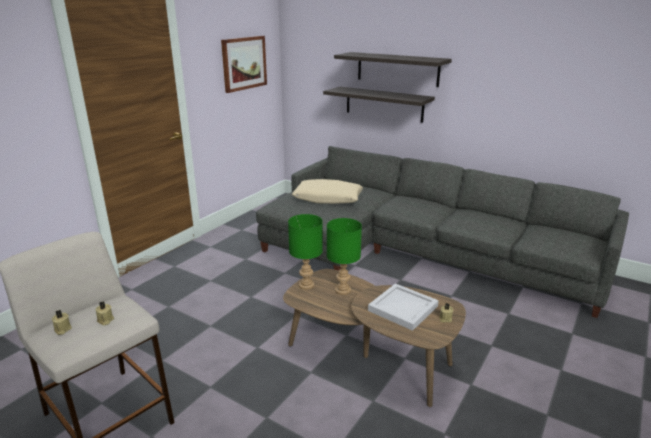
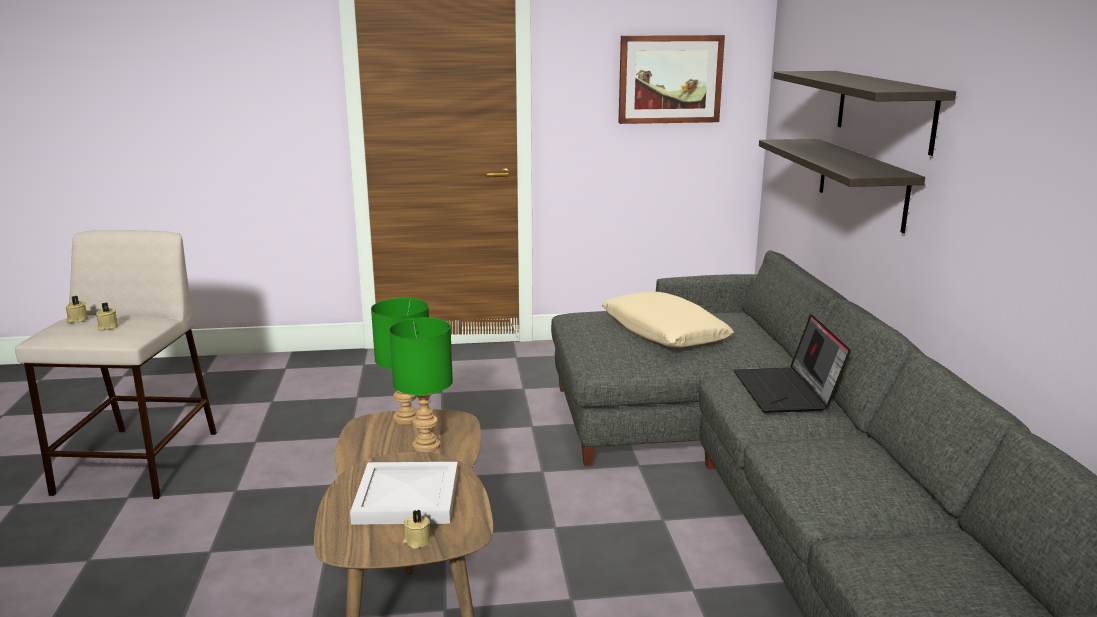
camera: 50 degrees right, 5 degrees down
none -> laptop [734,314,851,413]

